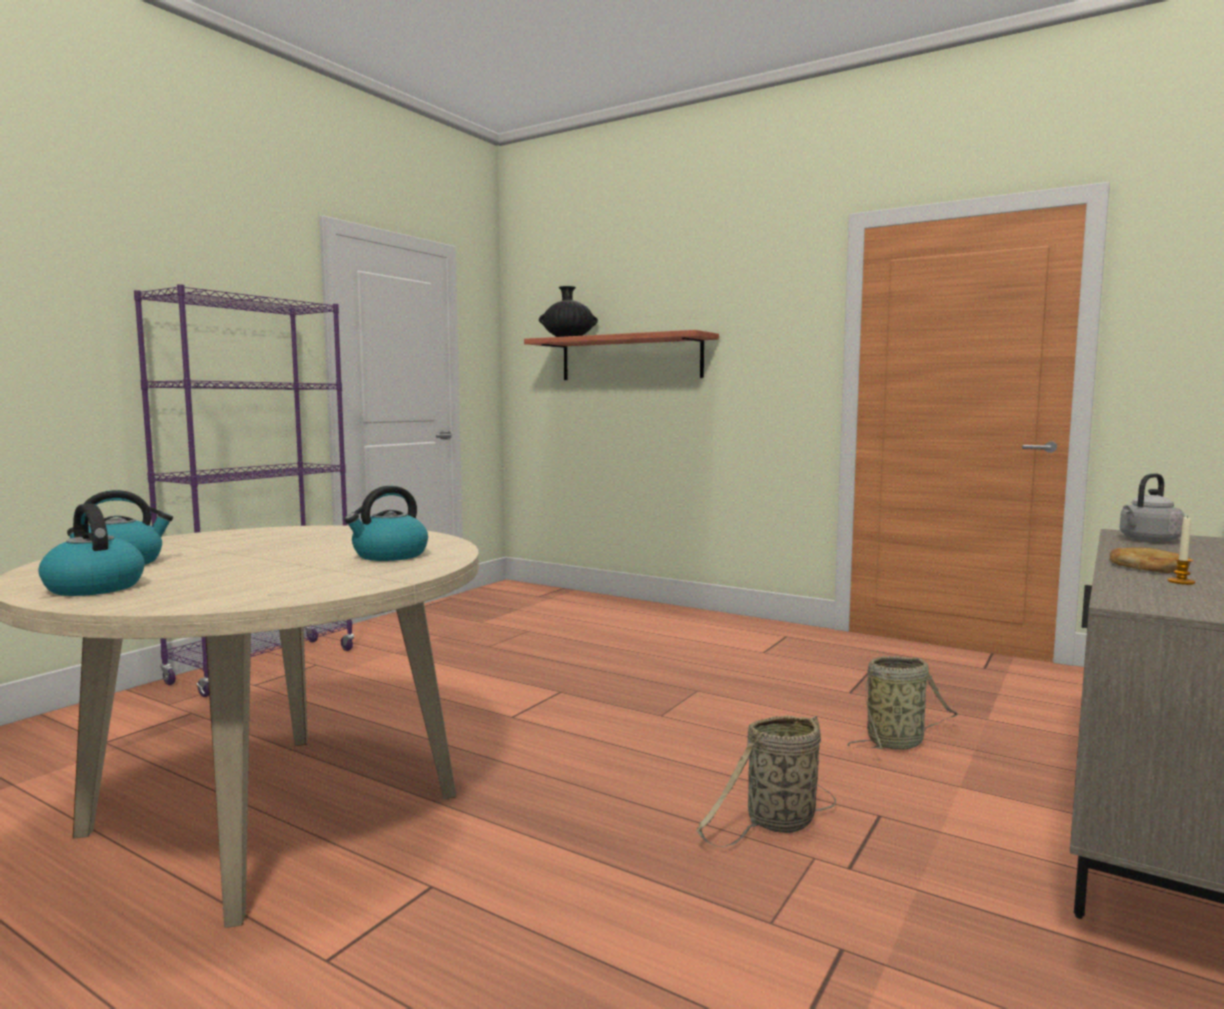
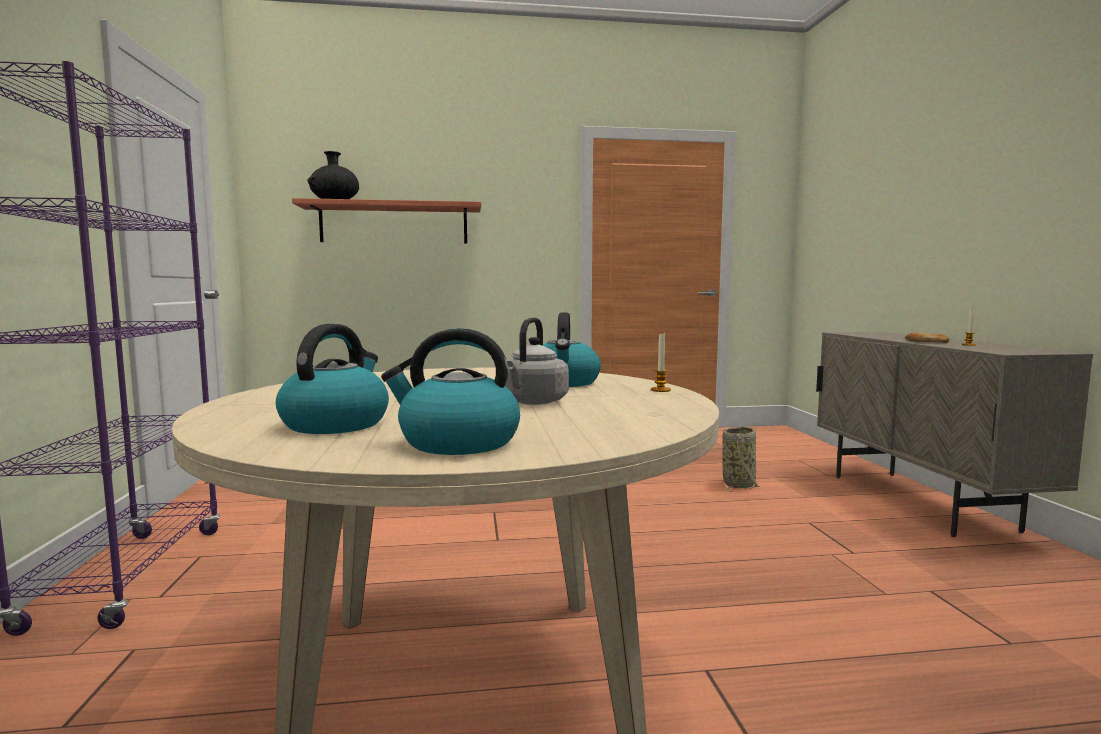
camera: 40 degrees left, 0 degrees up
basket [696,716,836,847] -> none
grey kettle [1120,473,1185,542] -> grey kettle moved to [505,317,569,405]
none -> candle [651,334,671,392]

